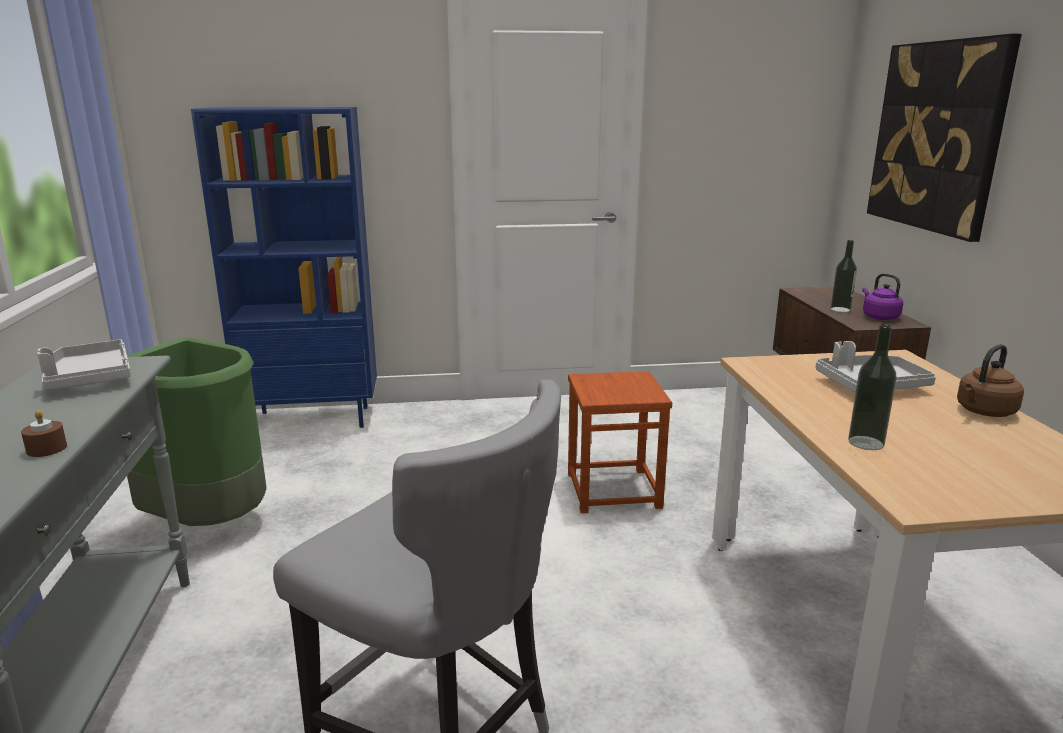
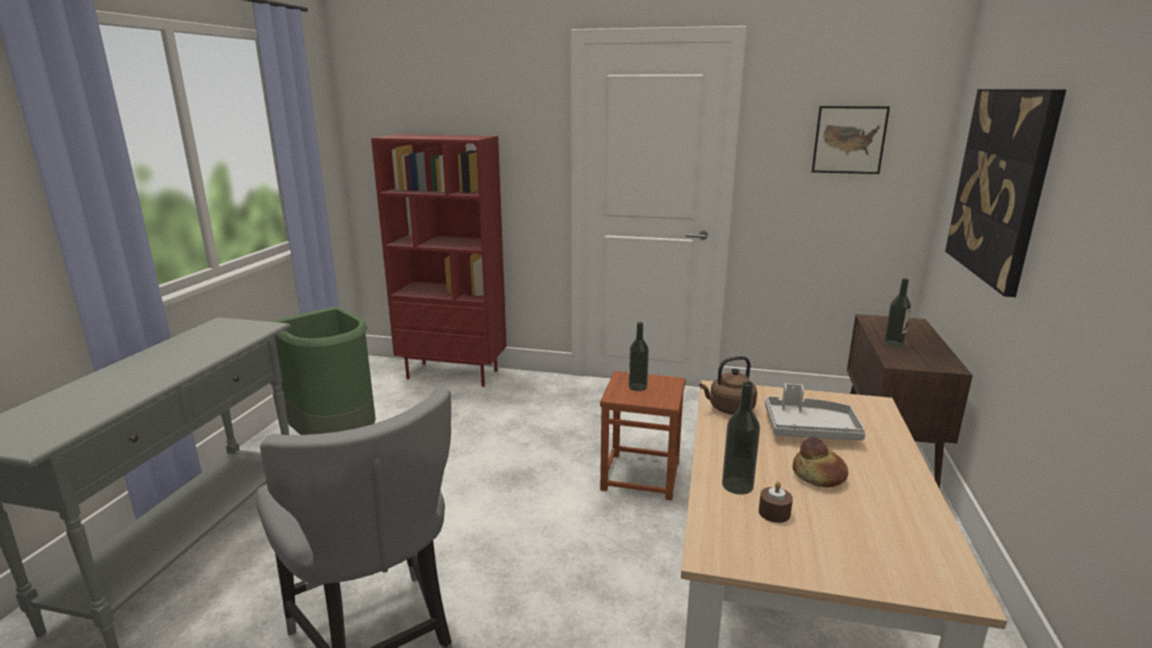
camera: 20 degrees right, 0 degrees up
brown candle [21,410,67,457] -> brown candle moved to [759,481,793,523]
grey tray [37,339,131,390] -> none
blue bookcase [191,107,377,428] -> red bookcase [371,134,507,387]
purple kettle [862,273,903,320] -> none
brown kettle [957,344,1024,417] -> brown kettle moved to [700,356,757,415]
none -> bottle [628,322,649,391]
none -> bread [793,437,848,487]
none -> picture [812,106,890,174]

